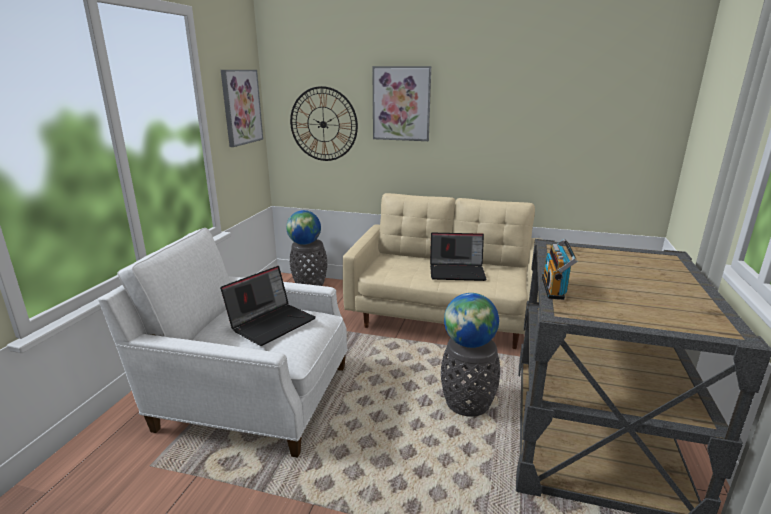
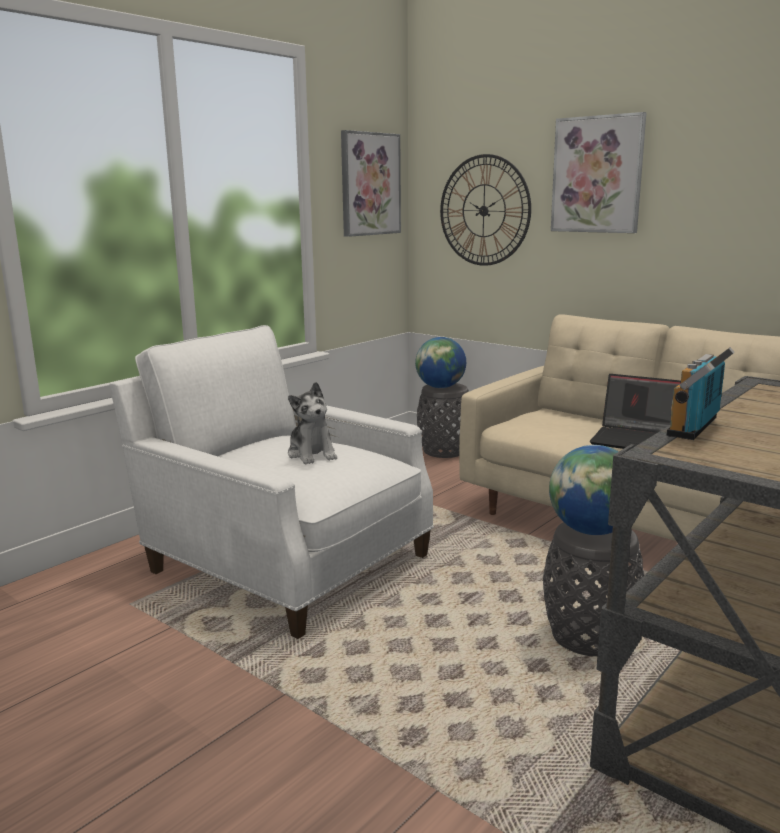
camera: 25 degrees right, 5 degrees down
laptop [220,266,316,346] -> plush toy [288,382,337,464]

